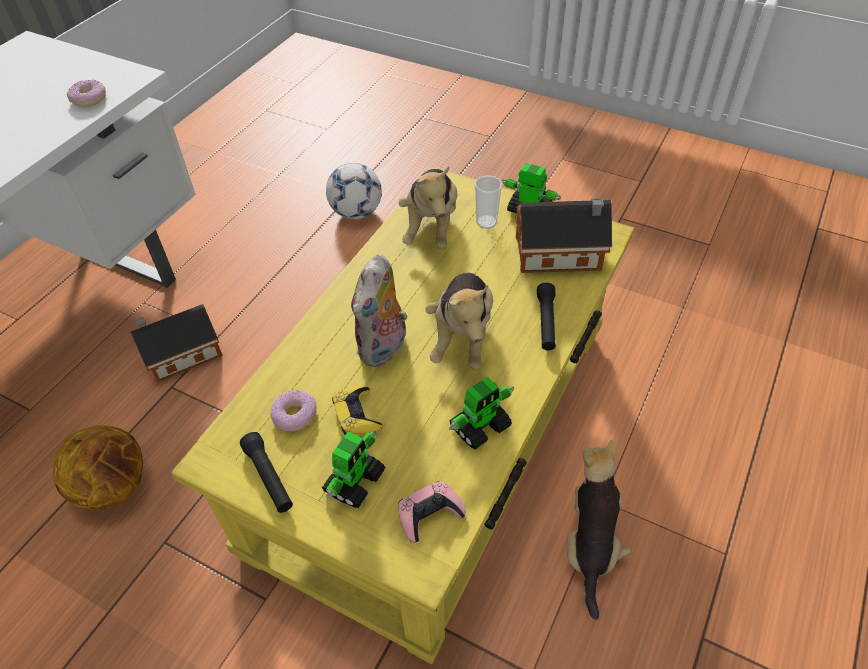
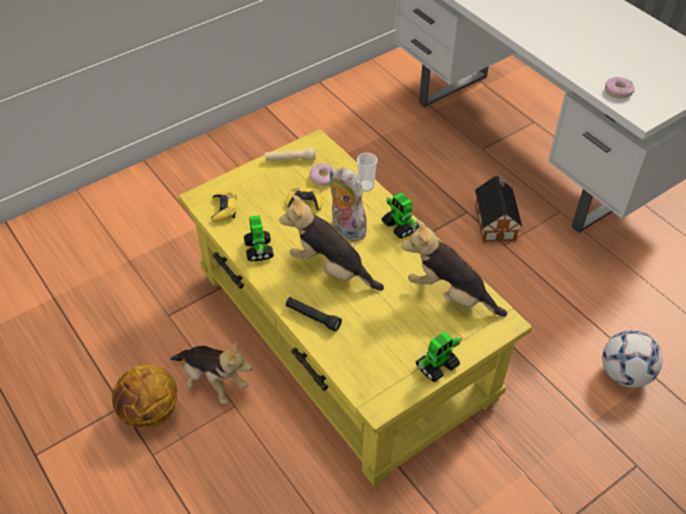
camera: 115 degrees right, 0 degrees up
basketball [53,425,143,510] -> basketball moved to [112,365,177,429]
black flashlight [240,432,293,513] -> beige flashlight [265,148,316,161]
toy robot [322,431,385,508] -> toy robot moved to [381,192,419,239]
pink game controller [398,481,466,543] -> yellow game controller [211,192,236,222]
cup [474,175,502,229] -> cup moved to [357,153,378,191]
toy house [515,198,612,273] -> none

